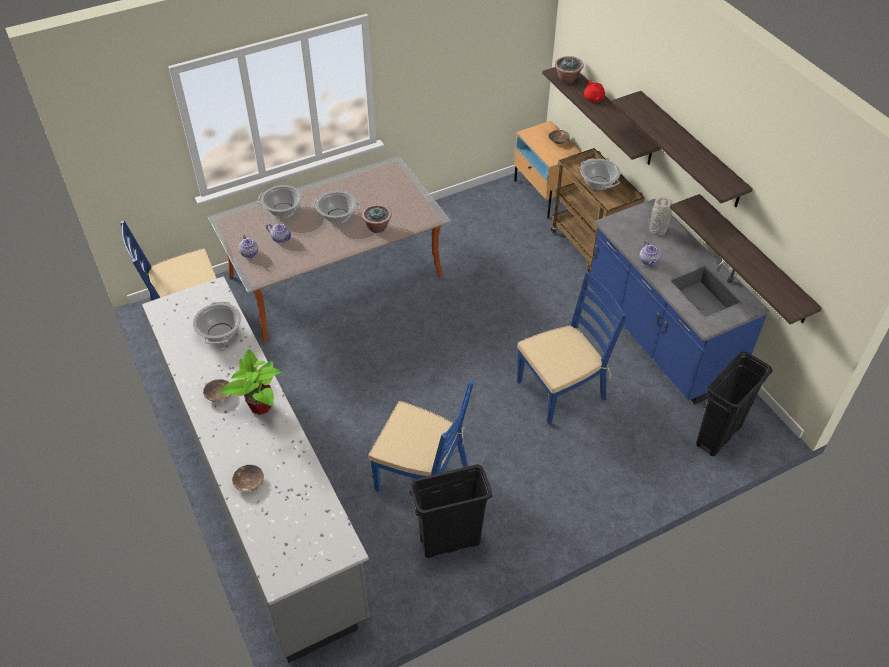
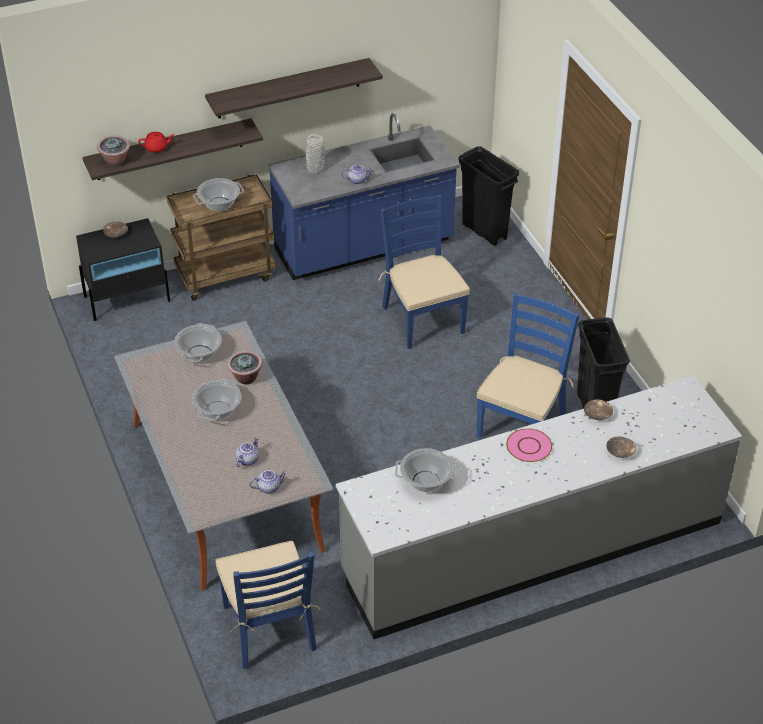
camera: 85 degrees left, 5 degrees down
brown bowl [203,379,230,402] -> brown bowl moved to [584,399,613,420]
potted plant [220,349,282,415] -> pink plate [506,428,552,462]
cooking pot [257,185,306,217] -> cooking pot moved to [174,323,222,363]
beige nightstand [514,121,582,218] -> black nightstand [76,218,170,321]
shelf [670,194,822,324] -> none

